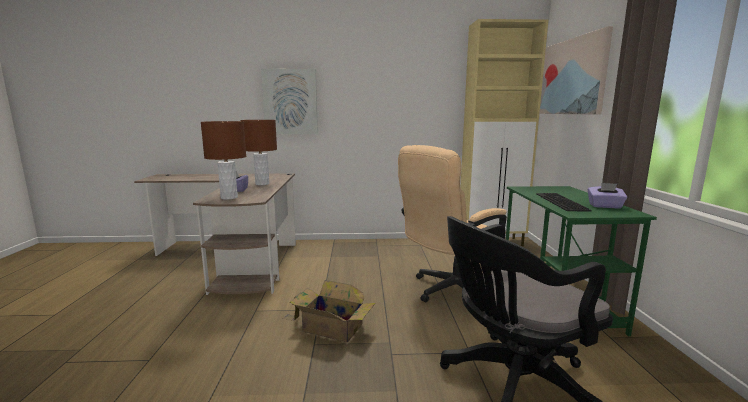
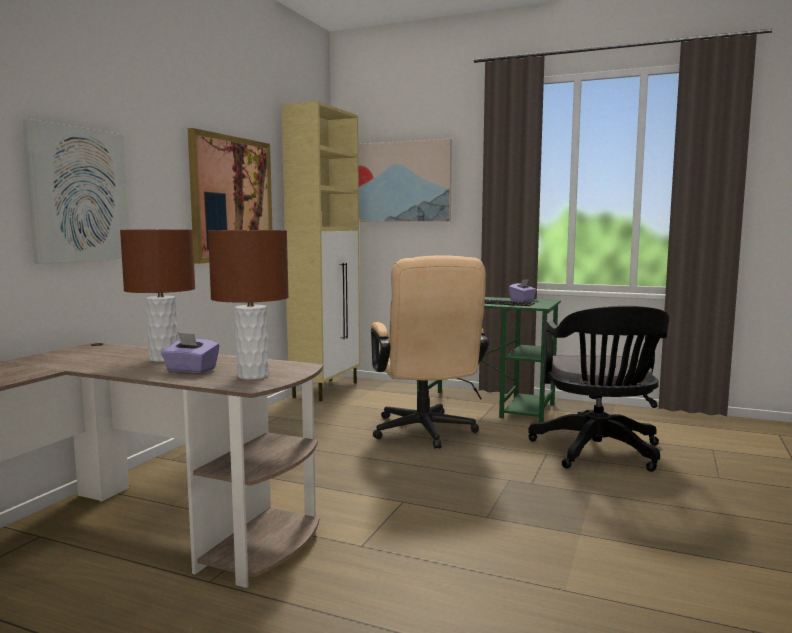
camera: 65 degrees left, 5 degrees down
cardboard box [283,280,376,342] -> none
none -> picture [188,128,272,264]

